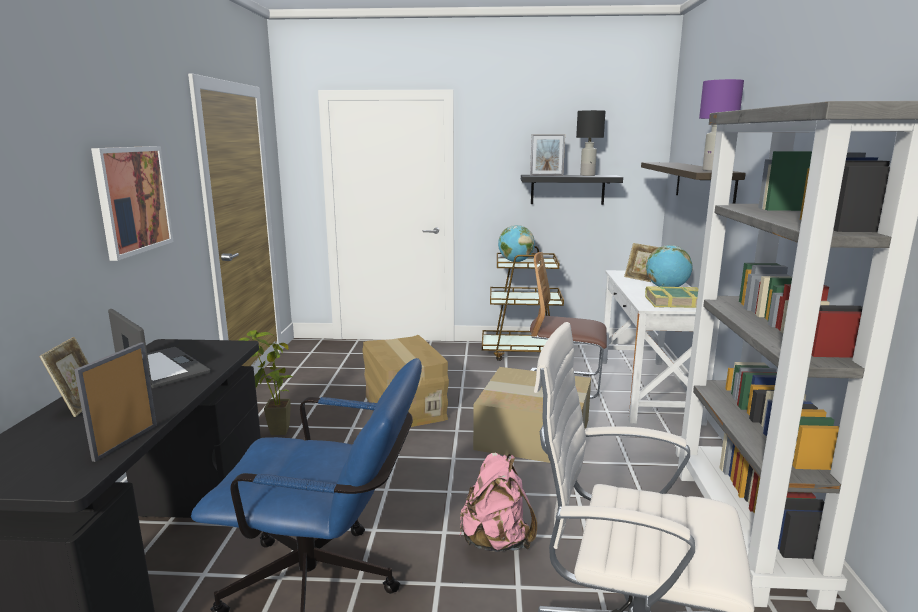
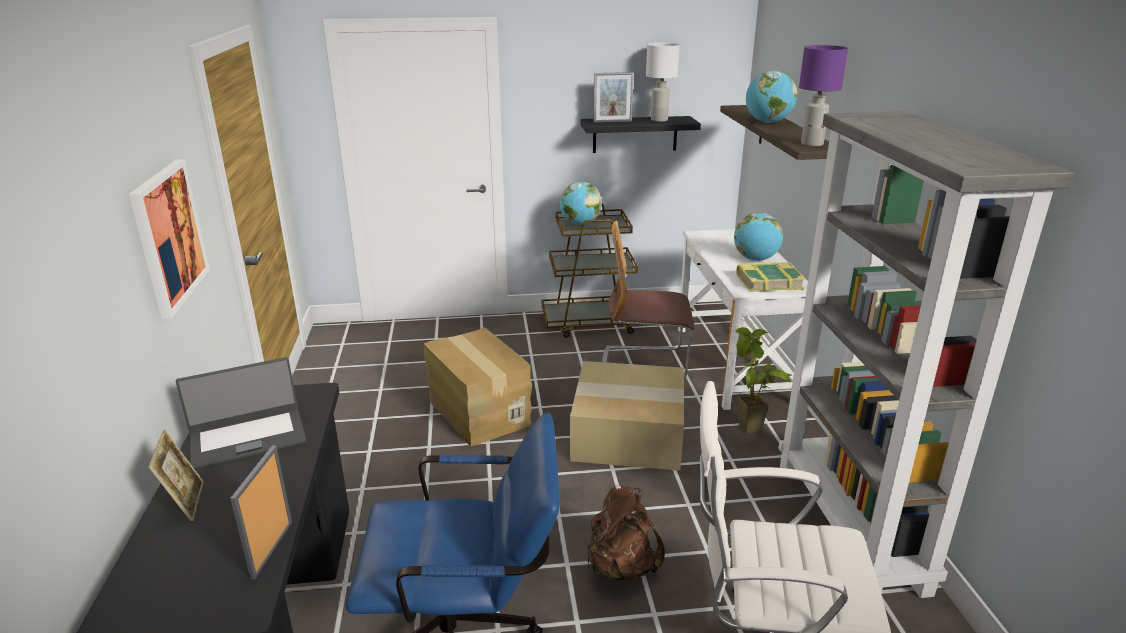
camera: 10 degrees left, 10 degrees up
laptop [108,309,211,388] -> laptop turned 120 degrees clockwise [176,357,306,470]
potted plant [238,330,292,435] -> potted plant moved to [735,327,792,434]
pink backpack [460,453,537,552] -> brown backpack [587,485,665,581]
black table lamp [576,110,605,176] -> white table lamp [646,43,680,122]
picture frame [624,243,659,282] -> none
none -> globe [746,71,798,123]

